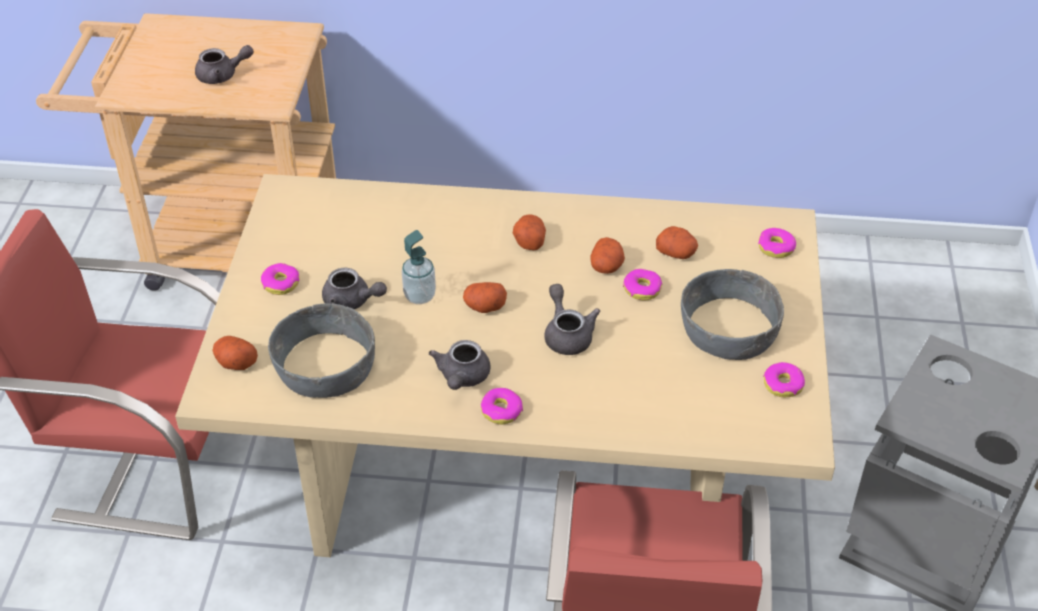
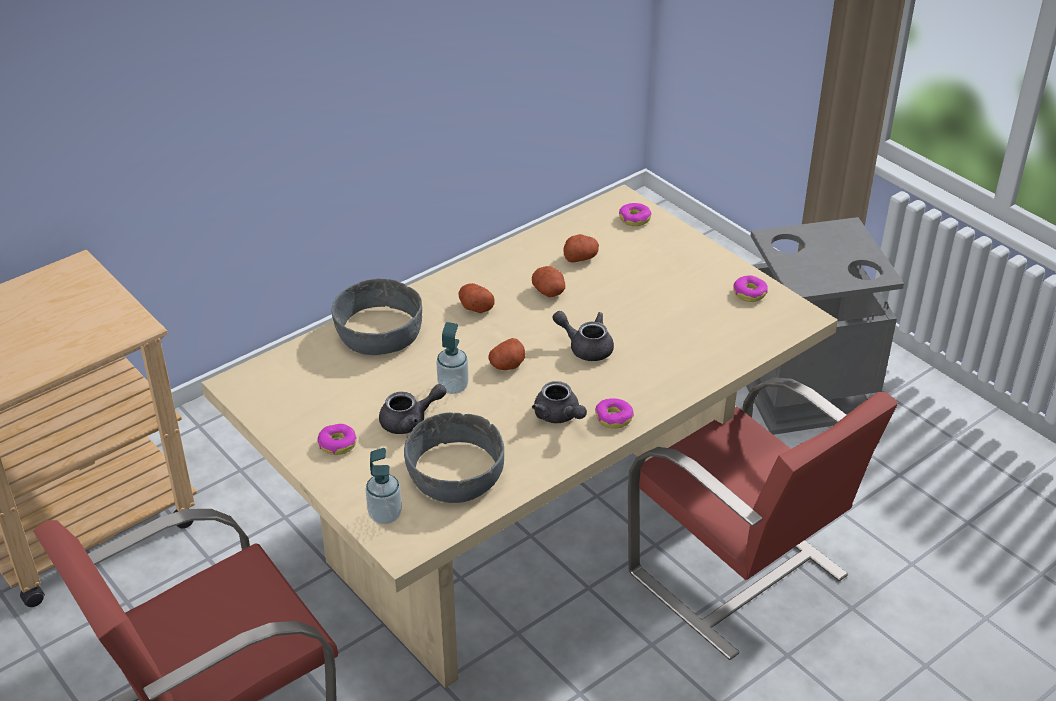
camera: 45 degrees left, 5 degrees down
grey teapot [195,45,254,84] -> none
potato [213,336,258,370] -> soap dispenser [365,448,402,524]
donut [623,269,662,300] -> none
grey bowl [681,269,784,360] -> grey bowl moved to [331,278,422,355]

